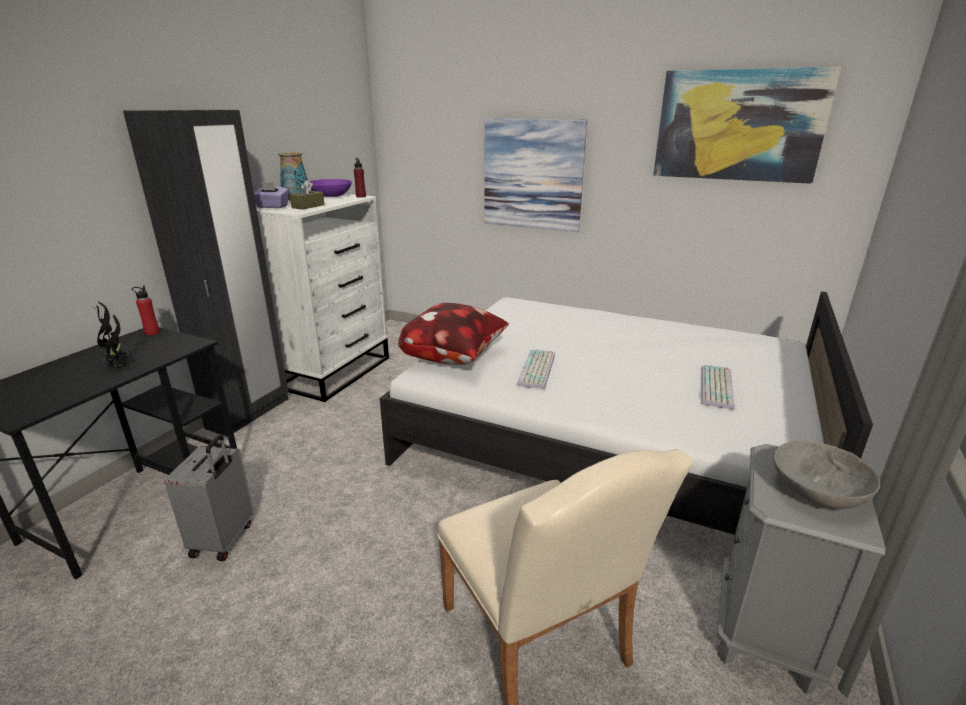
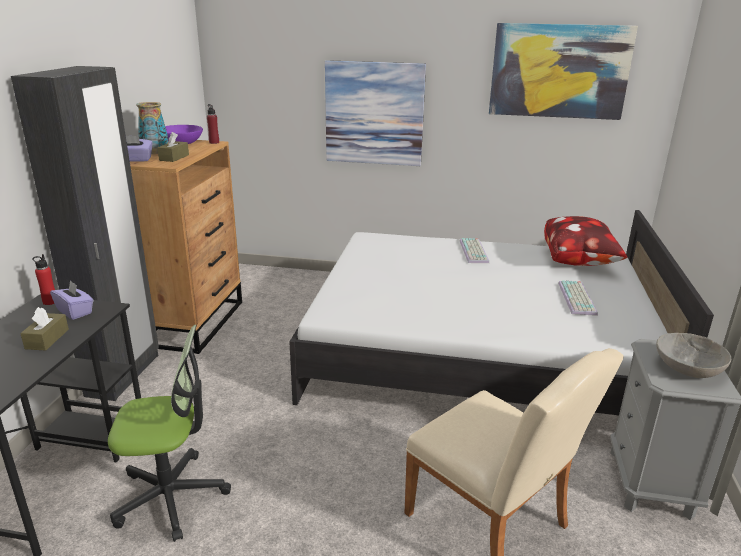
camera: 15 degrees left, 0 degrees up
potted plant [90,301,129,367] -> brown tissue box [20,307,69,350]
grey suitcase [165,435,254,561] -> office chair [108,325,231,542]
white dresser [256,194,389,402] -> brown dresser [130,140,242,354]
pillow [398,303,509,365] -> pillow moved to [544,216,627,266]
keyboard [516,349,555,389] -> keyboard moved to [460,238,489,263]
none -> purple tissue box [50,280,94,320]

